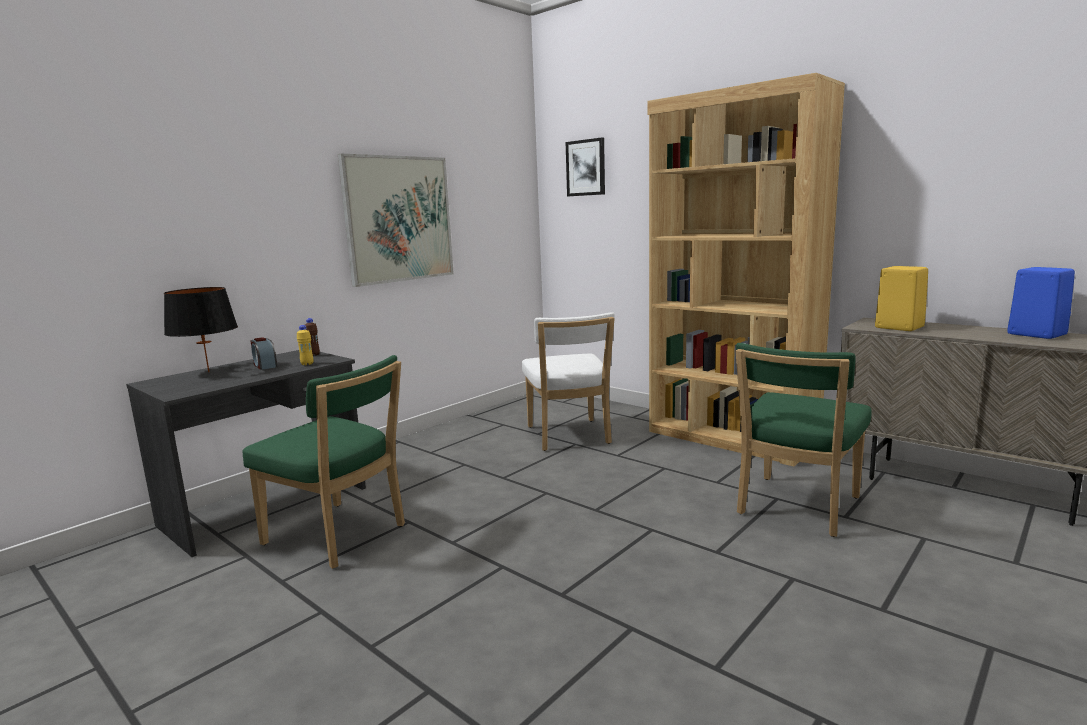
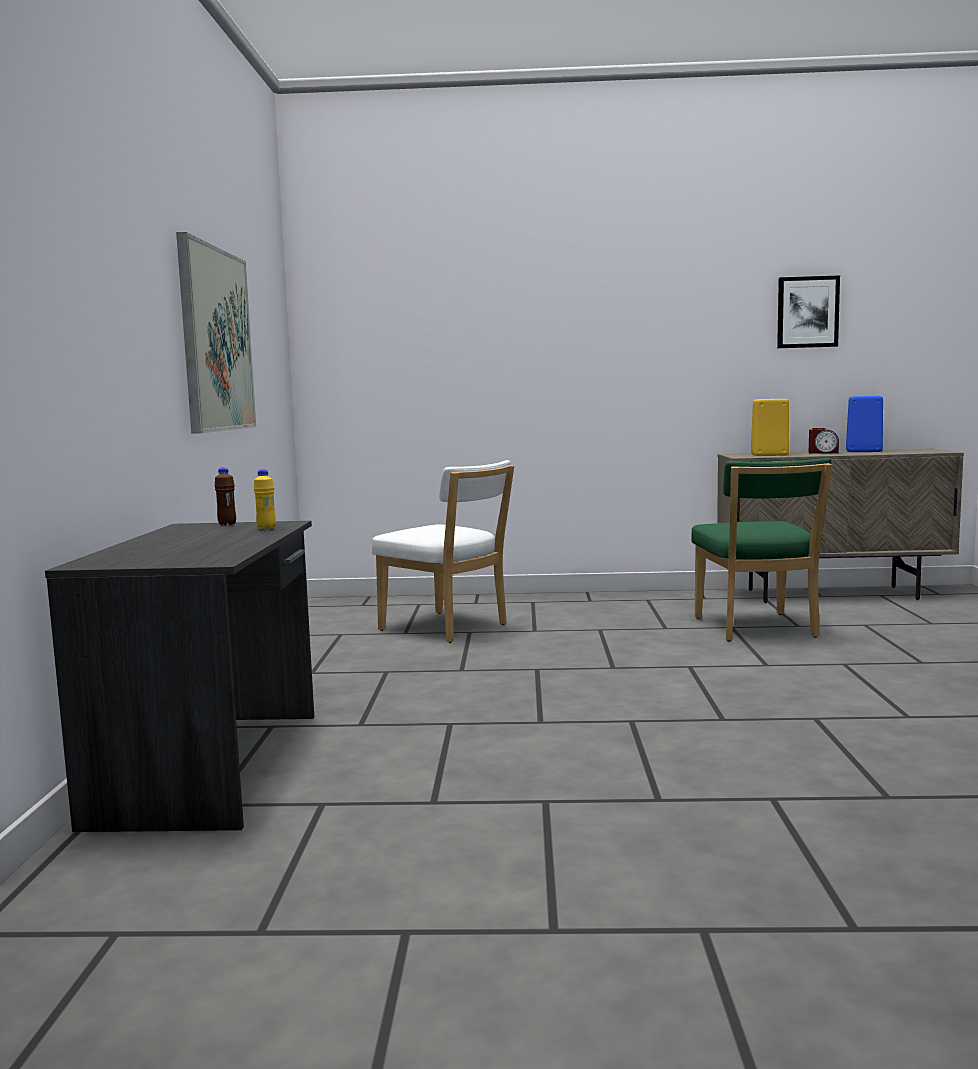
camera: 40 degrees left, 5 degrees down
black table lamp [164,287,238,372] -> none
green chair [242,355,405,569] -> none
alarm clock [250,337,278,370] -> alarm clock moved to [809,428,839,454]
picture [566,137,605,196] -> picture moved to [777,275,840,348]
brown bookcase [648,73,845,466] -> none

